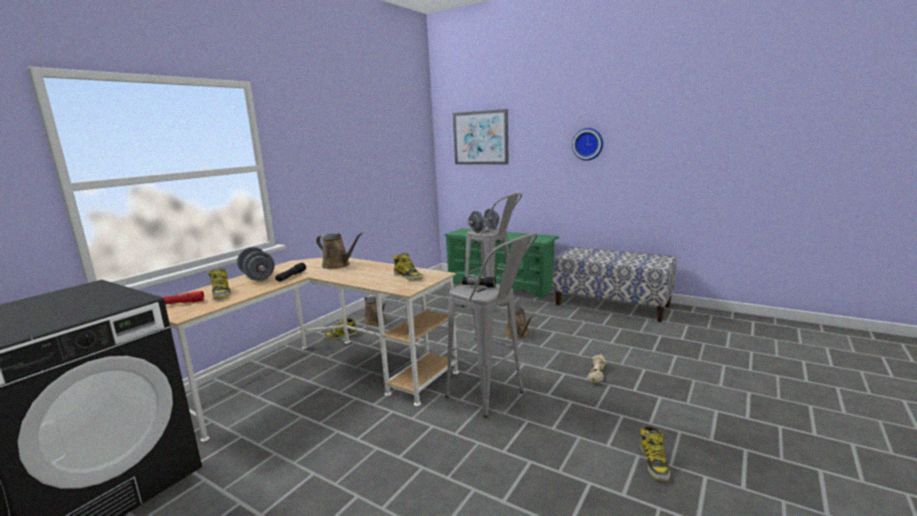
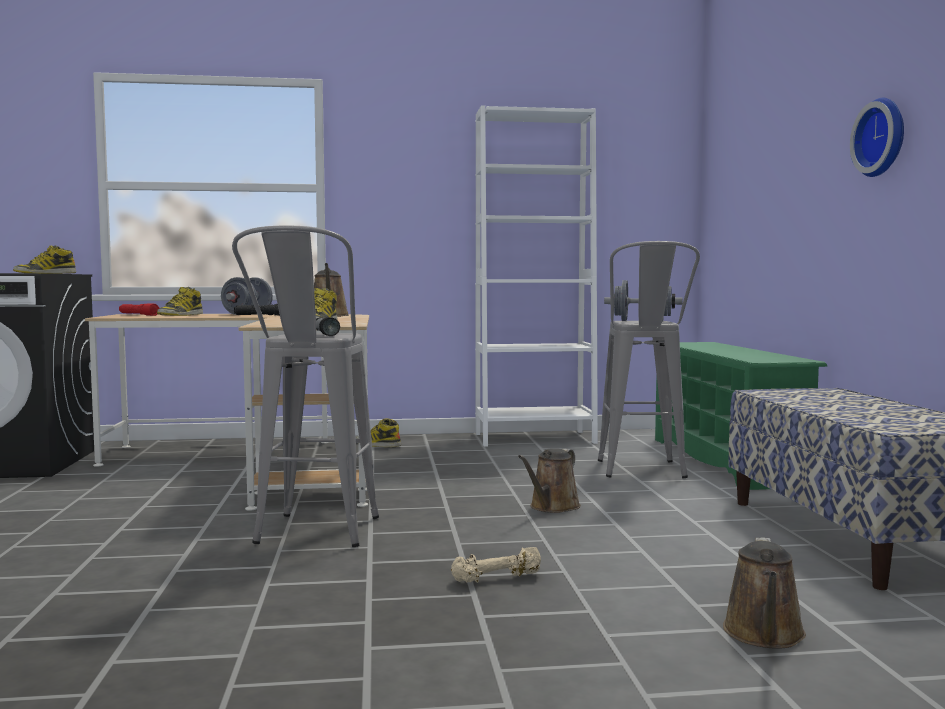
camera: 50 degrees right, 10 degrees down
brown watering can [364,296,386,326] -> brown watering can moved to [723,538,806,649]
picture [453,109,509,165] -> none
boot [640,426,670,482] -> boot moved to [13,245,76,274]
none -> white bookcase [475,105,598,447]

